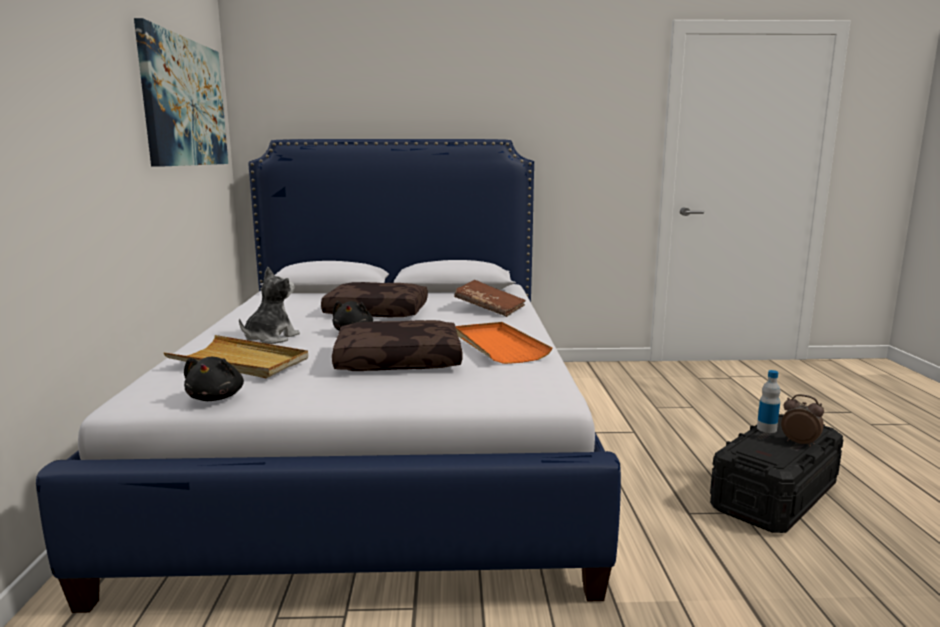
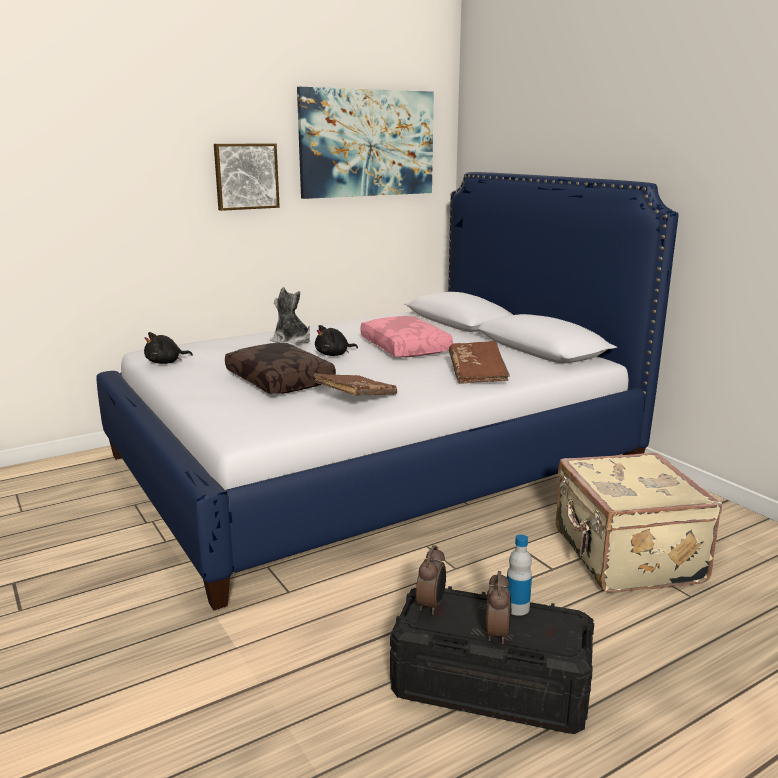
camera: 60 degrees right, 5 degrees up
beige tray [164,335,308,378] -> none
plush toy [239,266,300,344] -> plush toy turned 135 degrees counterclockwise [270,287,310,346]
brown pillow [321,282,428,317] -> pink pillow [360,316,453,357]
orange tray [455,322,552,364] -> brown book [313,373,397,396]
none -> picture [214,144,280,211]
none -> alarm clock [416,545,446,615]
none -> beige suitcase [556,452,722,593]

